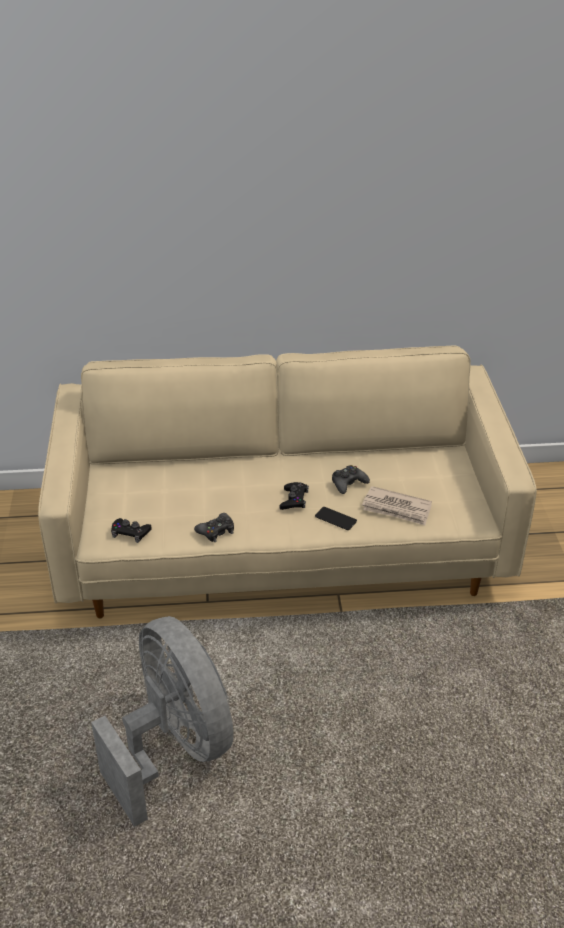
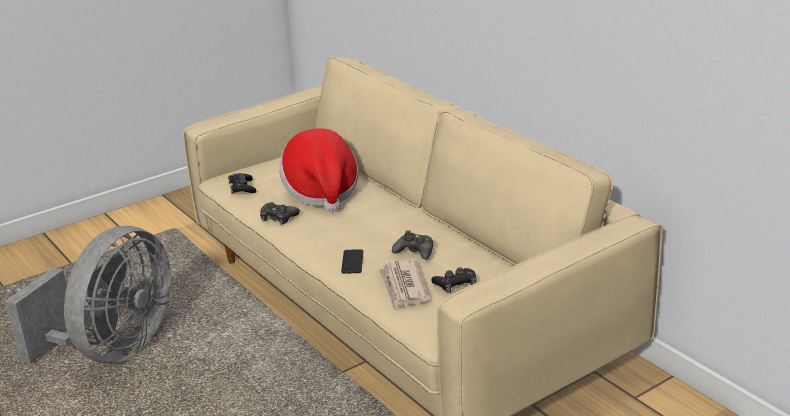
camera: 60 degrees right, 10 degrees down
black game controller [280,482,309,510] -> black game controller moved to [432,267,476,293]
none -> hat [279,128,358,212]

